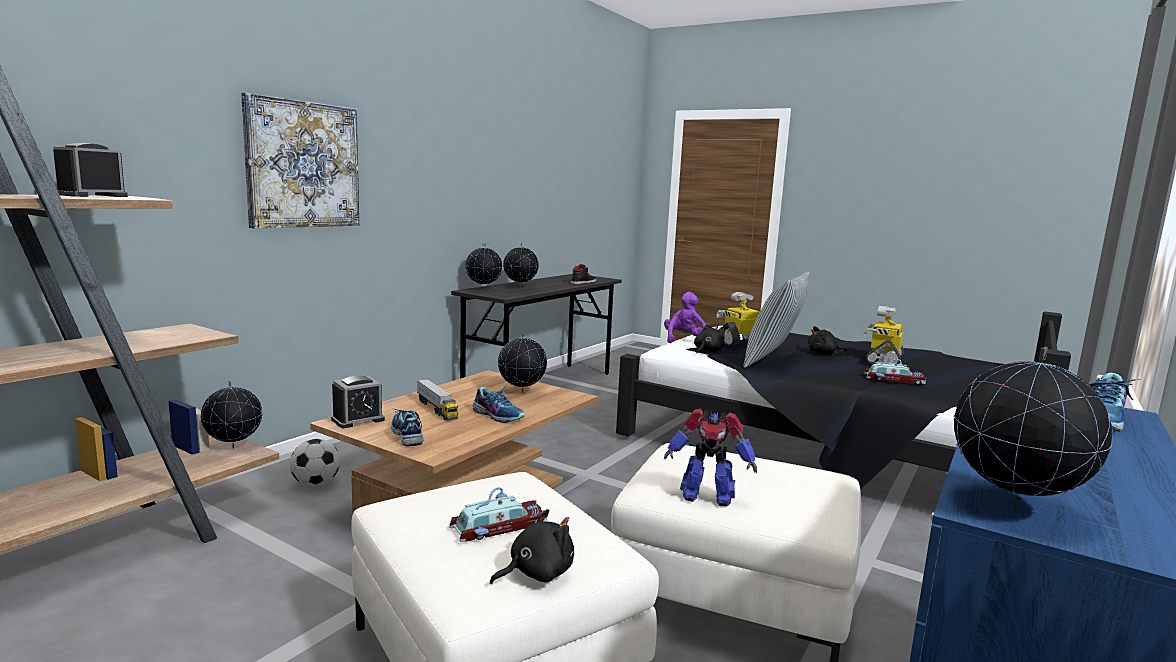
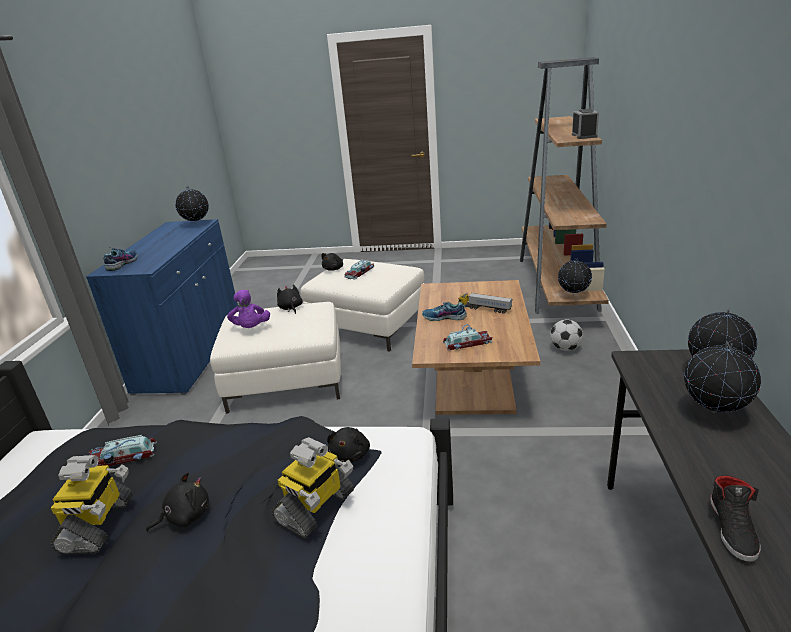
camera: 155 degrees right, 15 degrees up
picture [241,92,359,228] -> none
alarm clock [331,376,385,428] -> none
shoe [391,409,424,446] -> none
globe [498,332,547,393] -> toy car [443,324,493,350]
purple plush toy [664,292,707,343] -> purple plush toy moved to [227,290,270,328]
toy robot [664,409,757,506] -> black plush toy [277,284,303,314]
pillow [743,272,810,368] -> none

